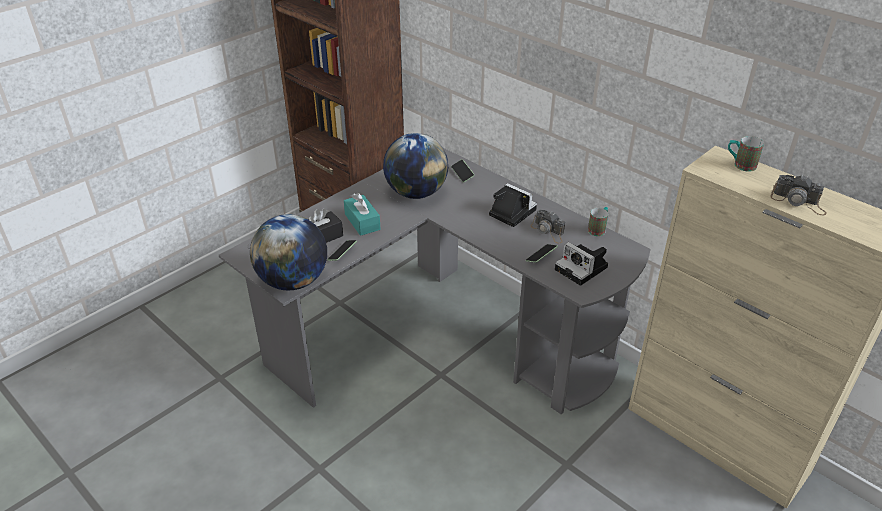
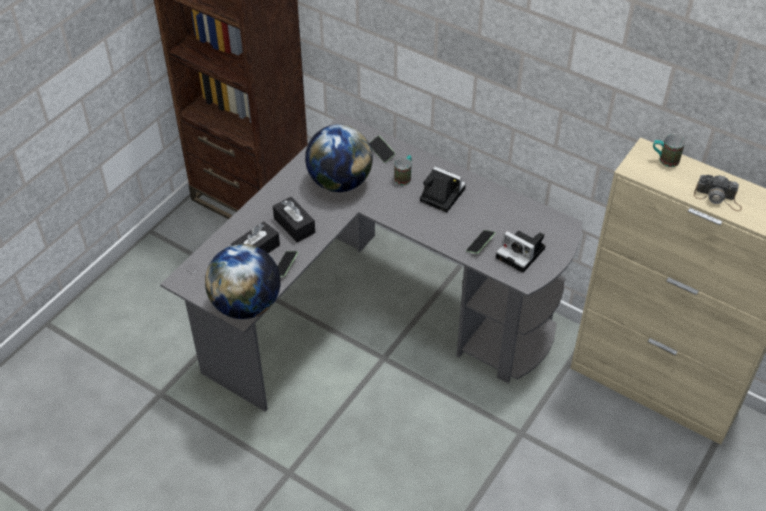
camera: 10 degrees left, 10 degrees up
turquoise tissue box [344,193,381,236] -> black tissue box [273,197,315,243]
camera [530,210,565,244] -> none
mug [588,207,608,236] -> mug moved to [394,155,411,185]

